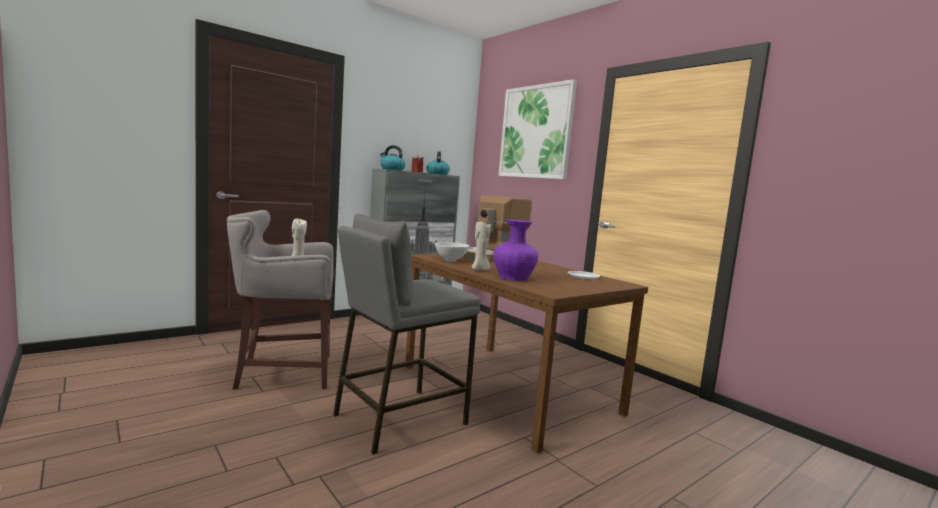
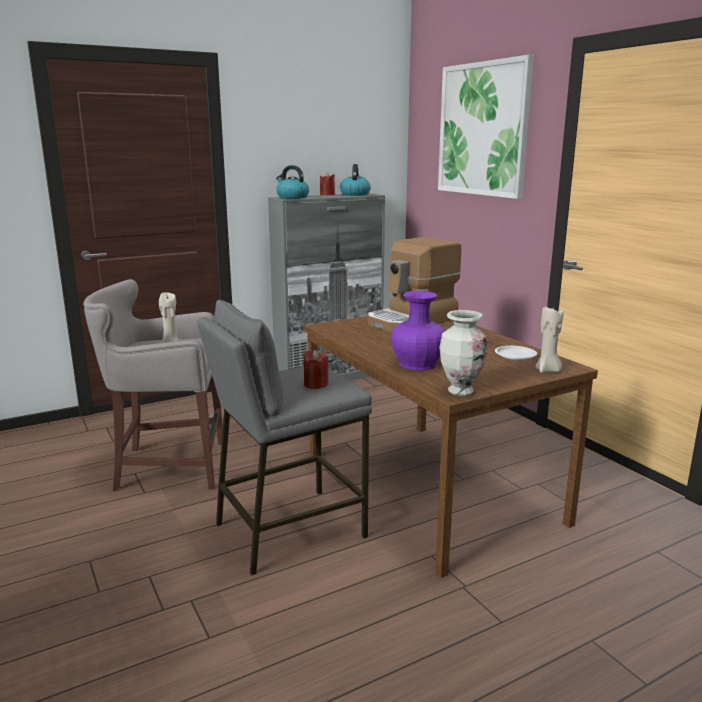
camera: 10 degrees right, 10 degrees up
white bowl [435,242,469,262] -> none
beige candle [472,222,491,270] -> beige candle moved to [535,305,564,373]
none -> red candle [303,350,329,389]
none -> vase [439,310,487,396]

